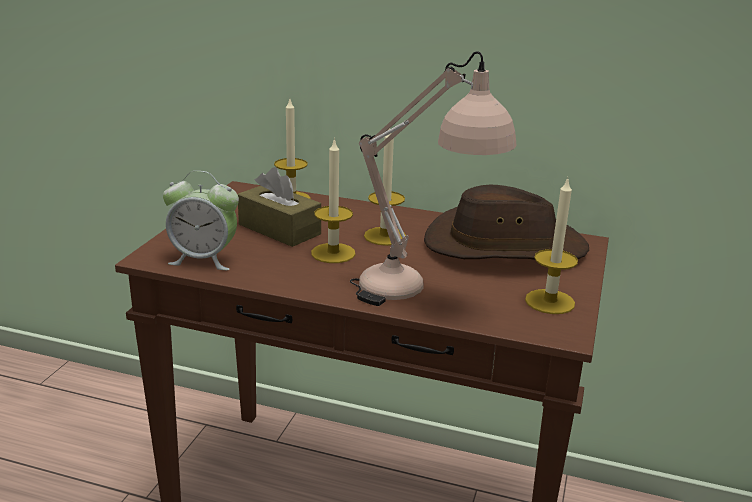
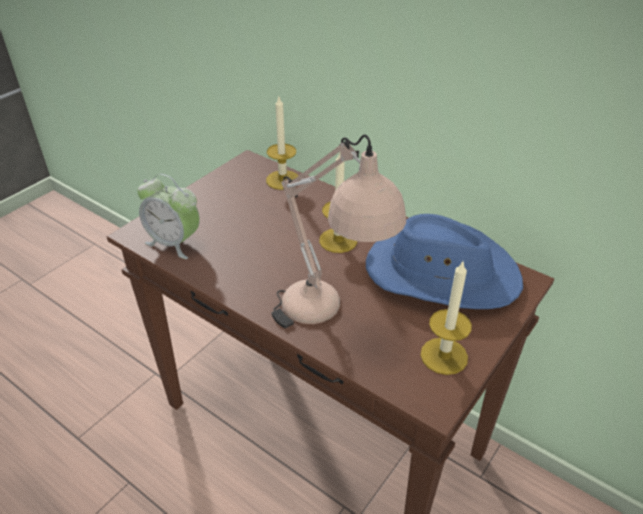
camera: 20 degrees right, 15 degrees up
brown tissue box [237,167,321,247] -> none
candle [311,138,356,263] -> none
brown hat [424,185,589,260] -> blue hat [366,214,523,309]

